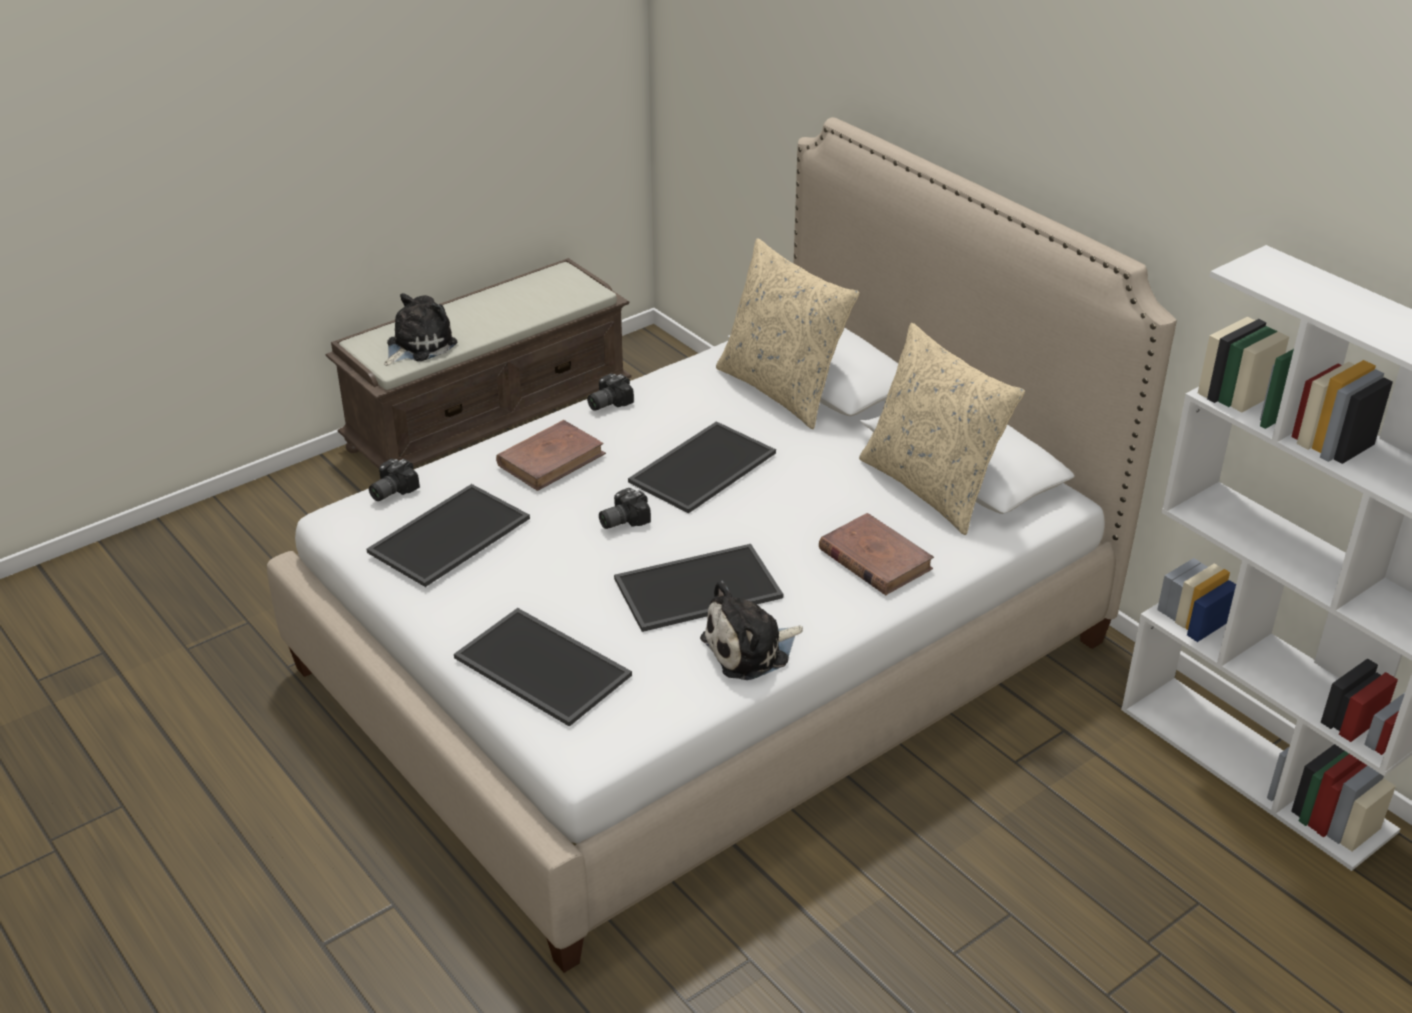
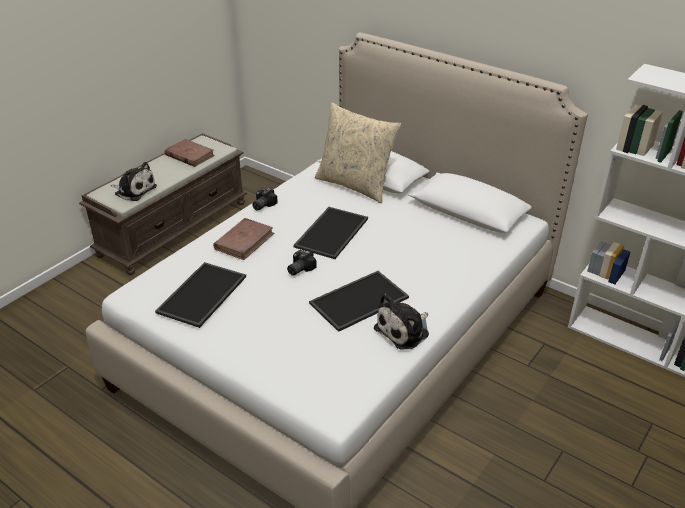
camera: 15 degrees left, 0 degrees up
camera [369,459,420,501] -> none
plush toy [384,293,457,366] -> plush toy turned 90 degrees clockwise [111,162,157,201]
tray [454,608,632,726] -> none
brown book [819,513,934,595] -> brown book moved to [165,139,215,167]
beige pillow [859,323,1025,535] -> none

